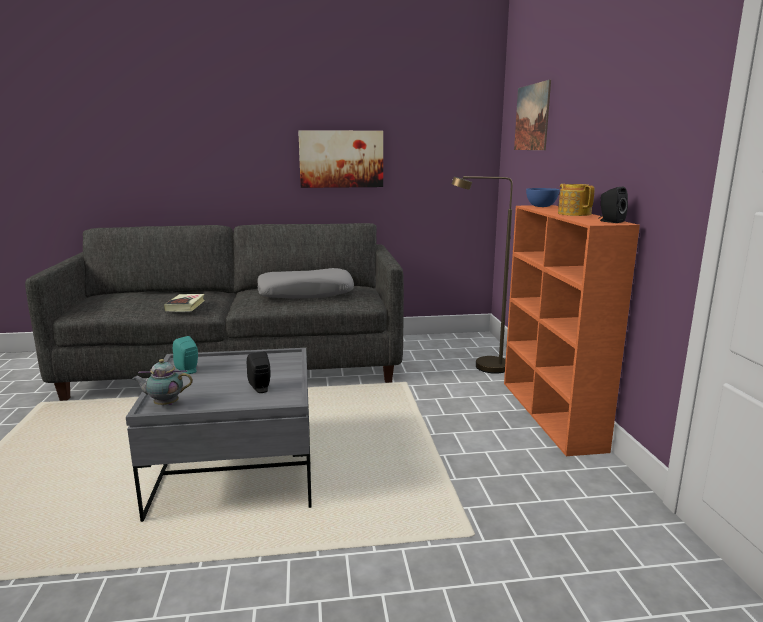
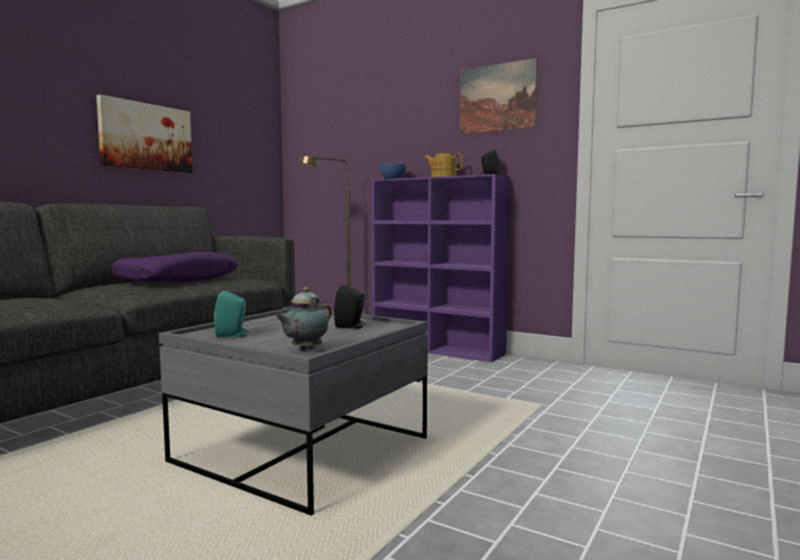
camera: 50 degrees left, 10 degrees down
book [164,294,205,312] -> none
grey pillow [257,268,354,299] -> purple pillow [111,252,238,282]
orange bookcase [504,205,640,456] -> purple bookcase [371,174,510,362]
picture [514,80,551,150] -> picture moved to [460,58,538,134]

